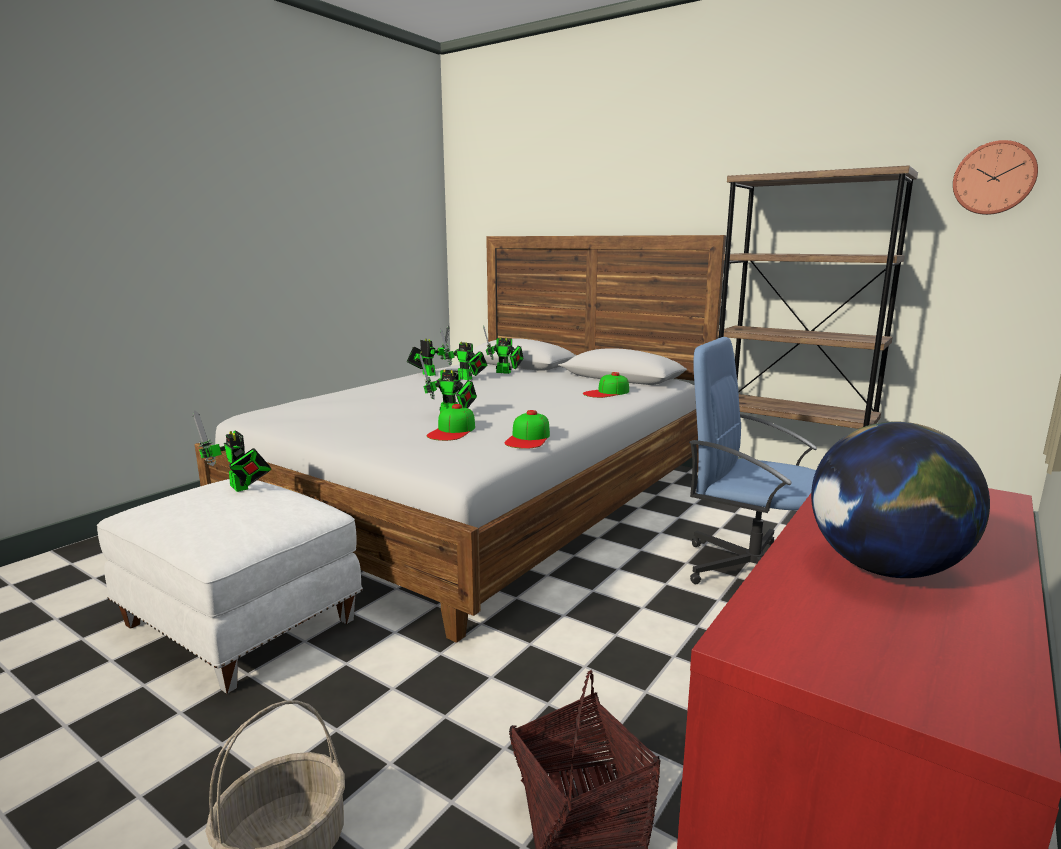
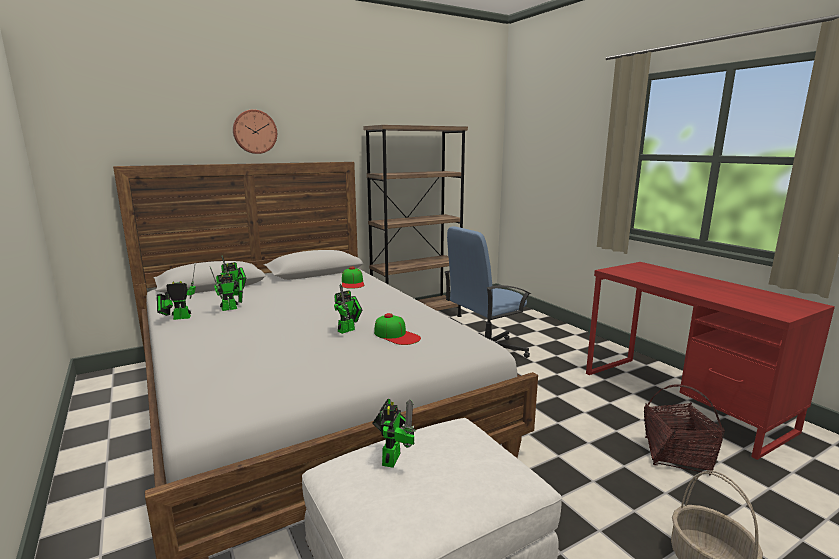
camera: 65 degrees left, 0 degrees up
toy robot [193,410,271,492] -> toy robot turned 60 degrees counterclockwise [373,399,416,468]
cap [505,410,550,449] -> none
globe [811,421,990,578] -> none
wall clock [953,140,1038,215] -> wall clock moved to [233,110,277,154]

